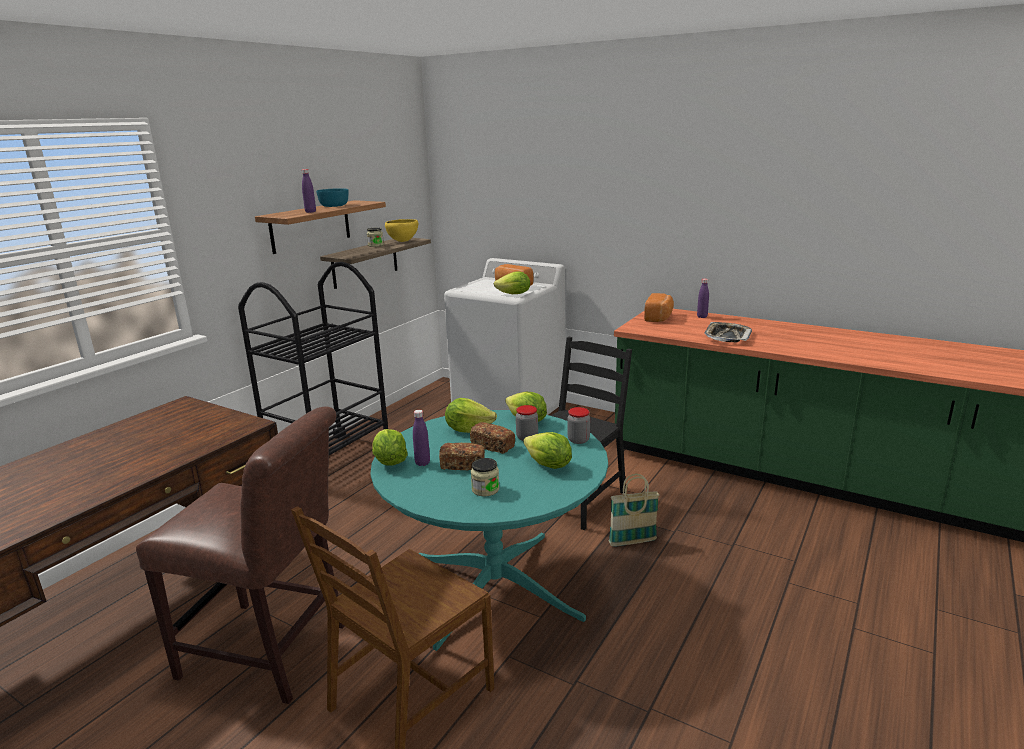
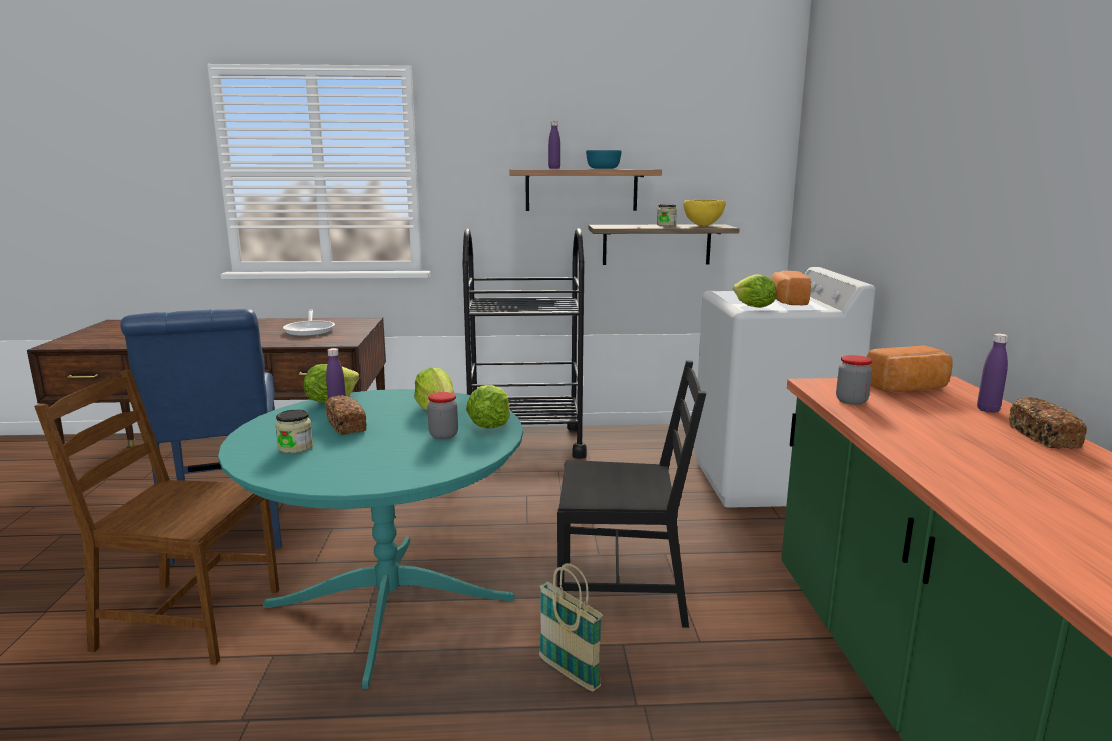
camera: 55 degrees right, 5 degrees down
brown chair [136,407,344,704] -> blue chair [120,309,282,565]
bread [470,422,515,454] -> bread moved to [1009,397,1087,449]
lettuce [523,432,572,469] -> none
jar [567,407,590,444] -> jar moved to [836,355,872,405]
tray [704,322,752,343] -> none
none -> frying pan [283,310,335,336]

